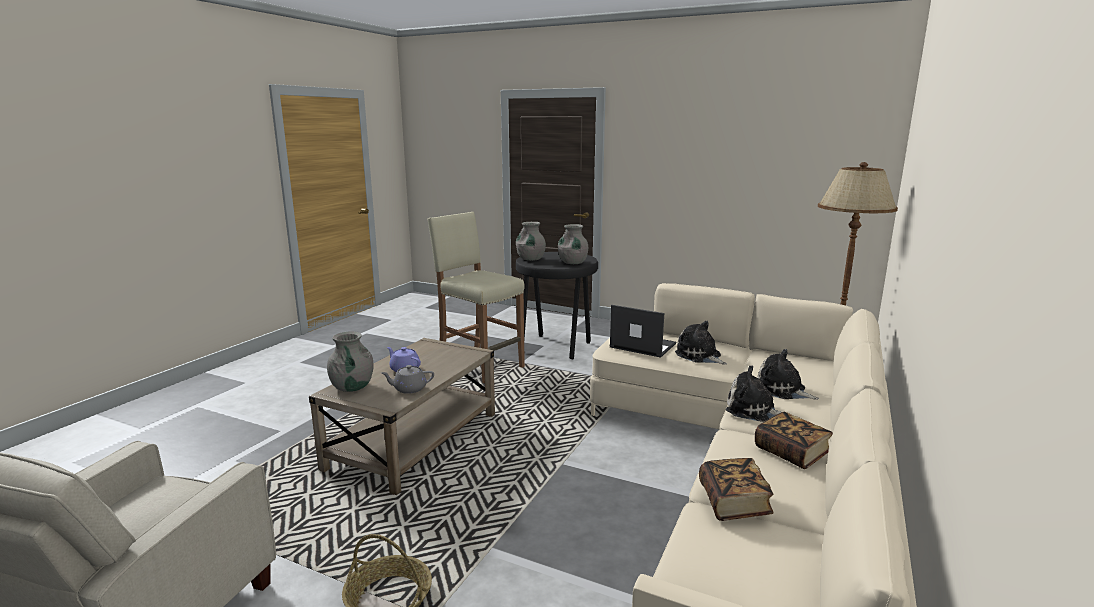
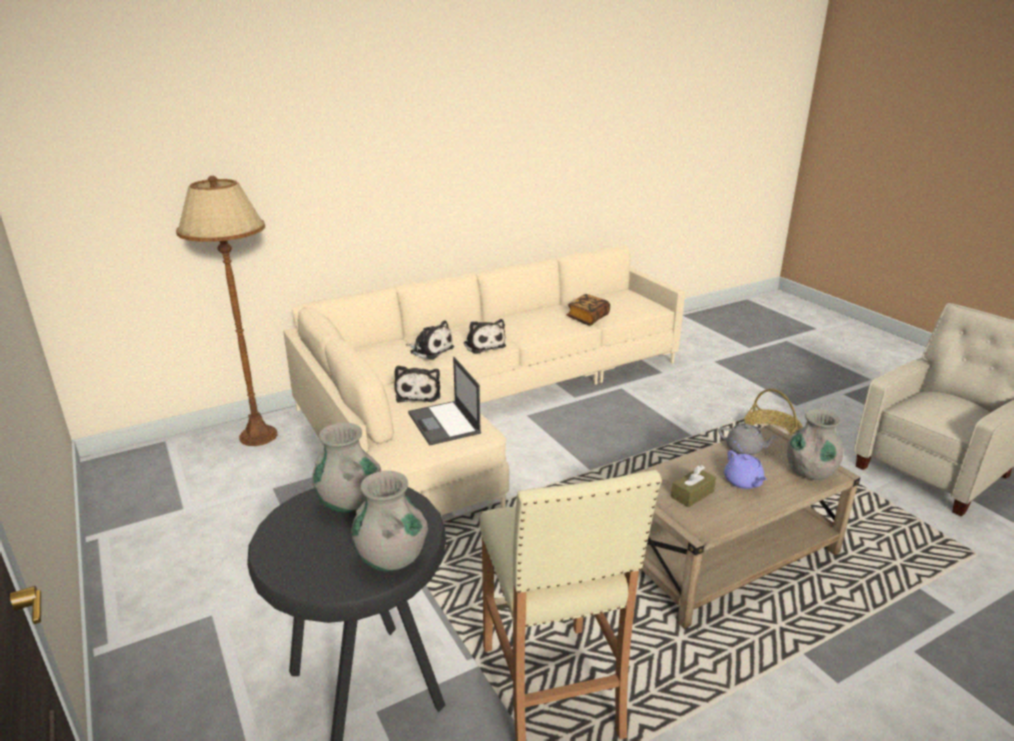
camera: 145 degrees left, 10 degrees up
book [755,412,833,469] -> none
plush toy [757,349,819,400] -> plush toy turned 45 degrees counterclockwise [406,320,454,359]
none -> brown tissue box [671,465,716,507]

